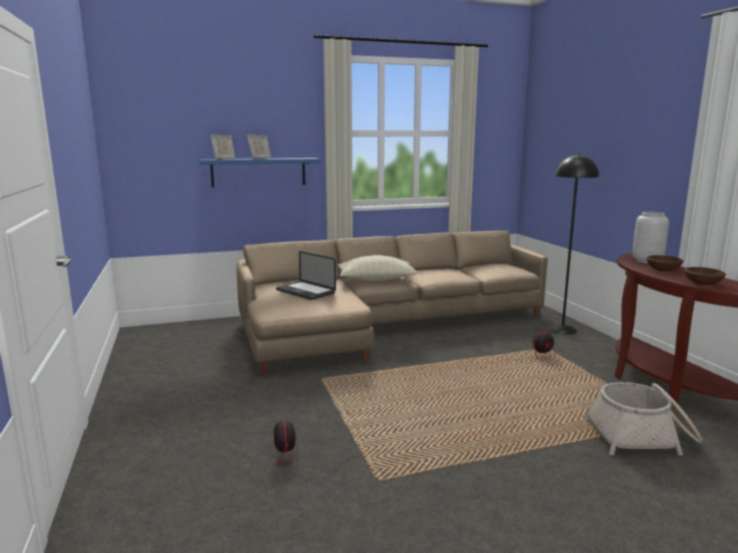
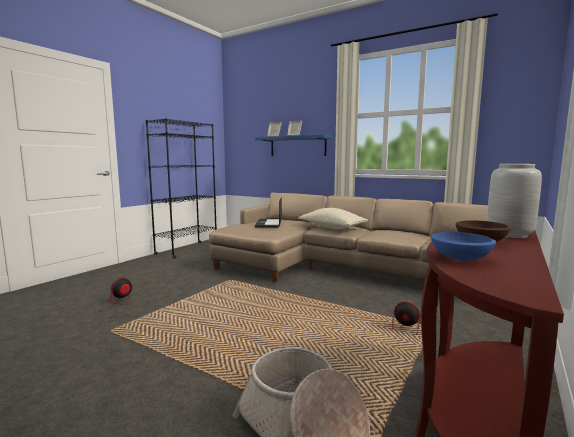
camera: 50 degrees right, 5 degrees down
black floor lamp [548,154,599,335] -> none
brown bowl [684,267,726,285] -> blue bowl [431,232,496,261]
none -> black bookcase [146,118,217,259]

